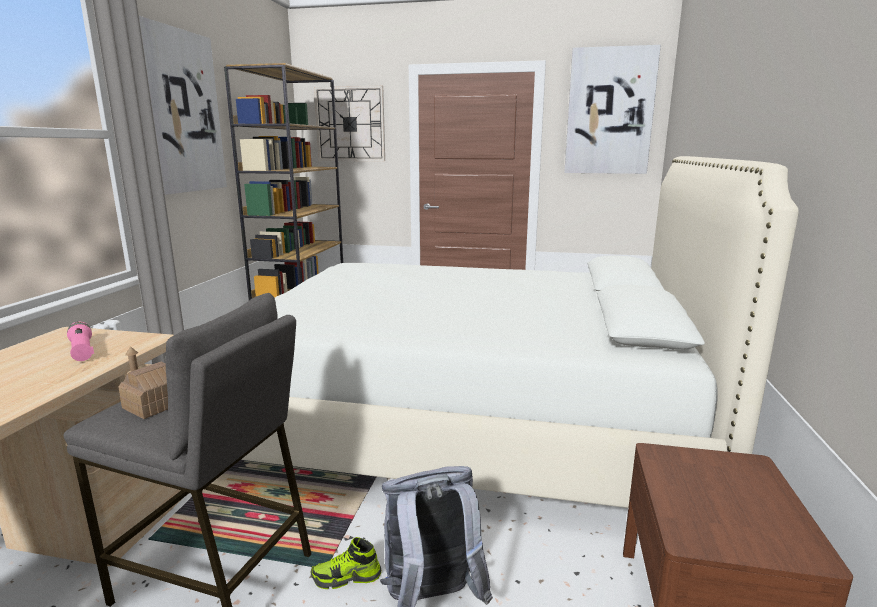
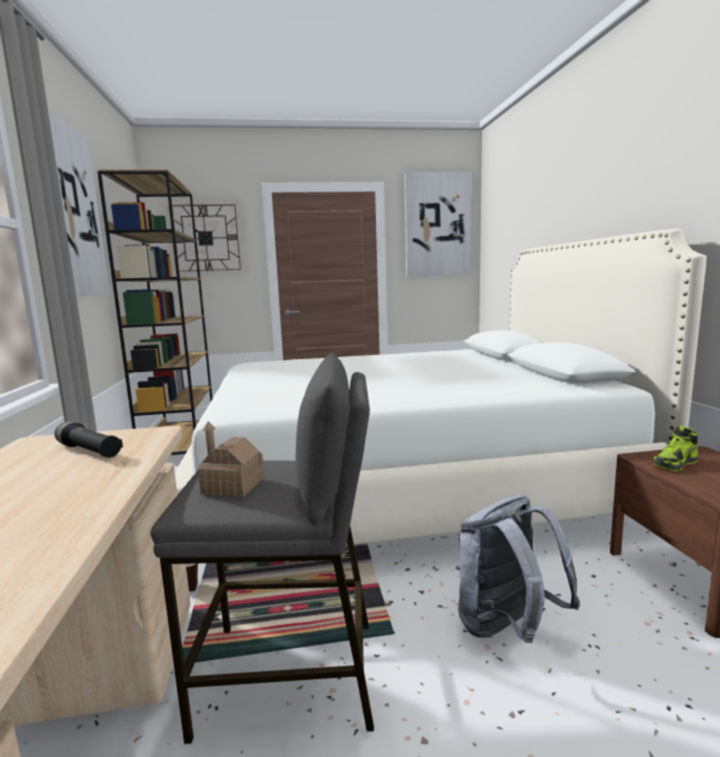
camera: 20 degrees left, 5 degrees down
pink flashlight [67,322,94,361] -> black flashlight [54,422,123,458]
shoe [311,537,381,589] -> shoe moved to [653,426,698,471]

